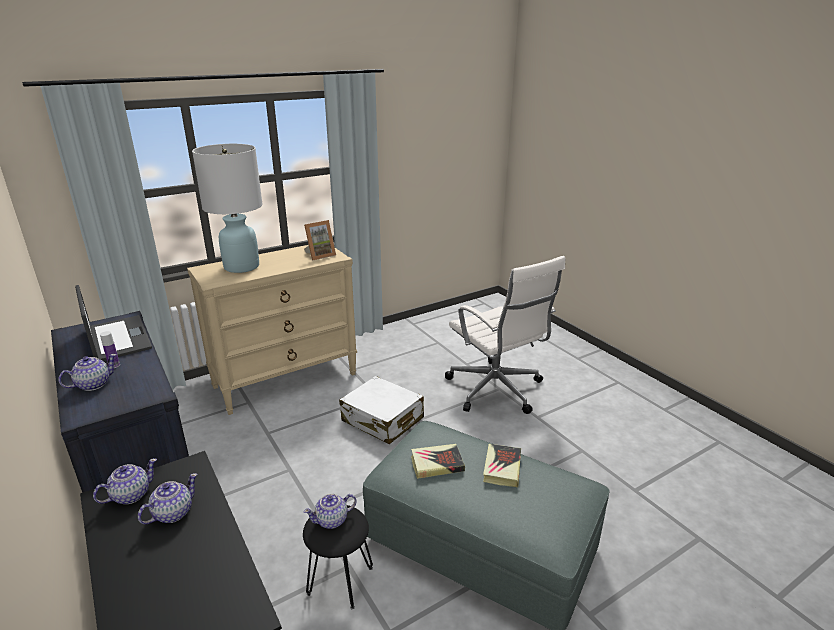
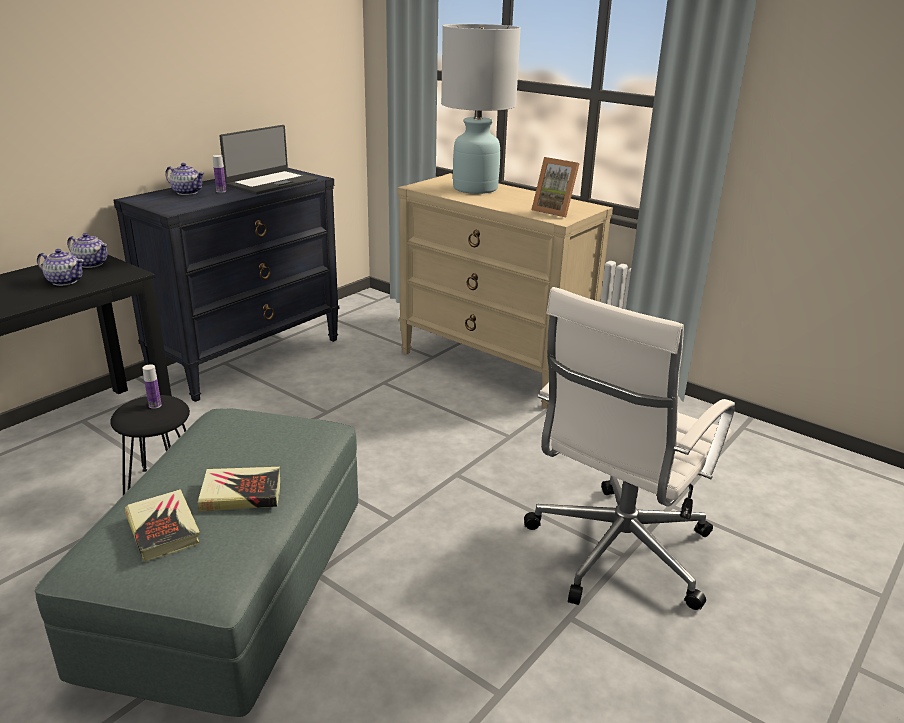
camera: 70 degrees right, 0 degrees up
teapot [304,494,357,529] -> bottle [143,364,162,409]
white suitcase [339,376,424,444] -> none
book [411,444,465,479] -> book moved to [125,489,200,562]

